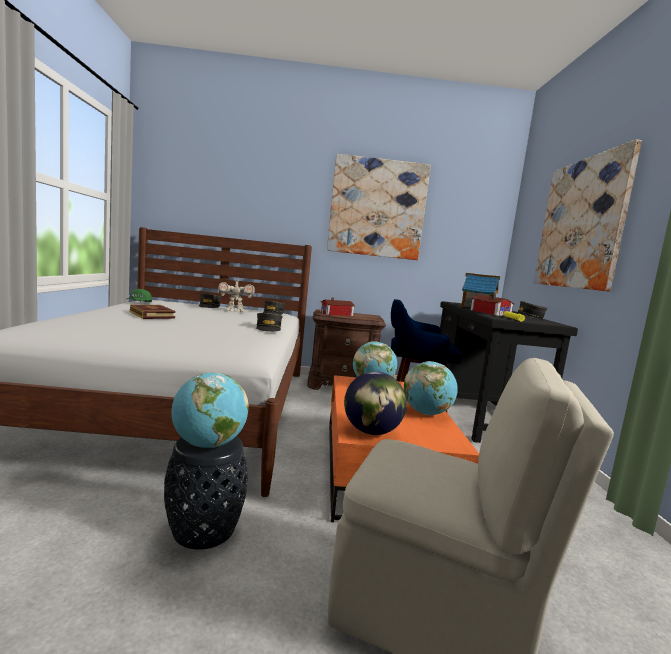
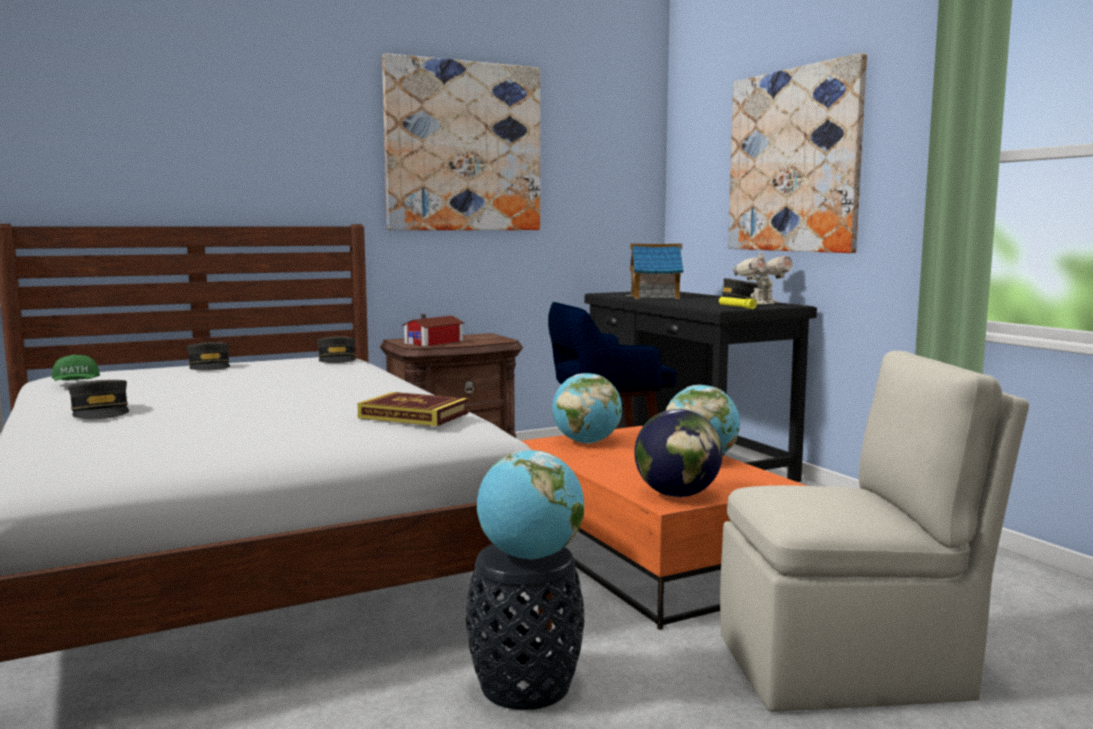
camera: 25 degrees left, 0 degrees up
book [130,305,176,319] -> book moved to [357,392,469,426]
toy robot [218,278,255,312] -> toy robot moved to [732,249,793,305]
grey cap [256,313,282,332] -> grey cap moved to [68,380,129,419]
toy house [471,295,514,316] -> none

